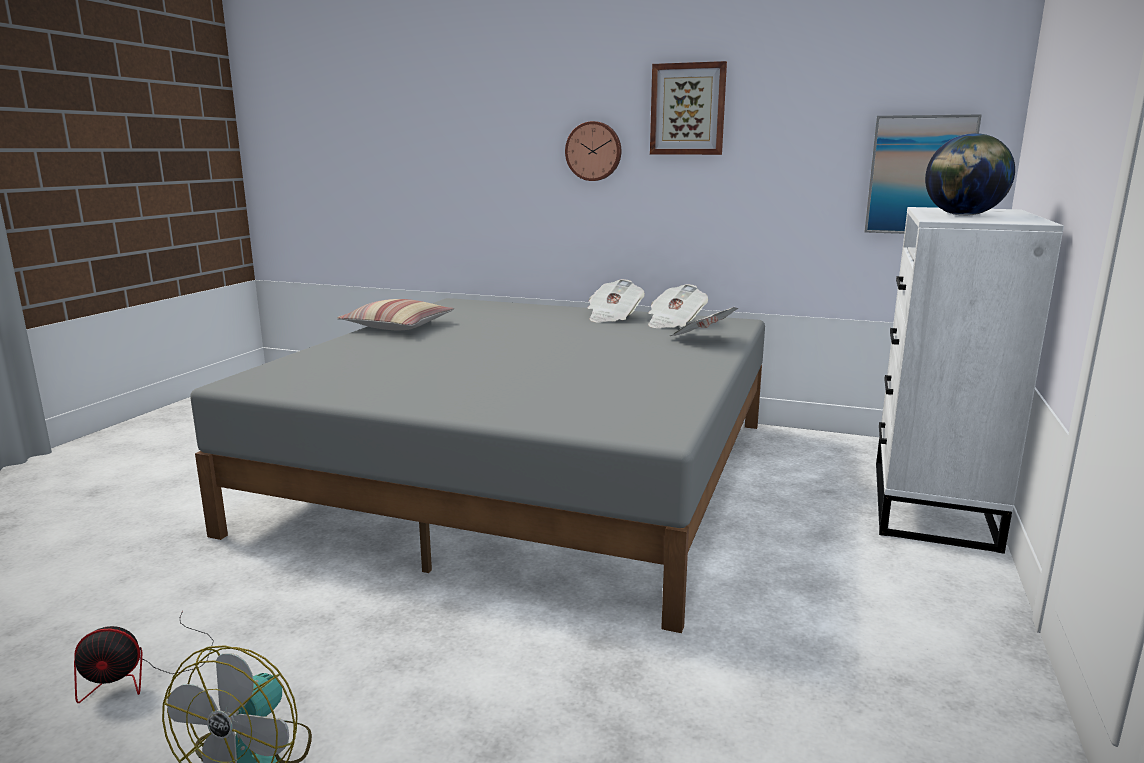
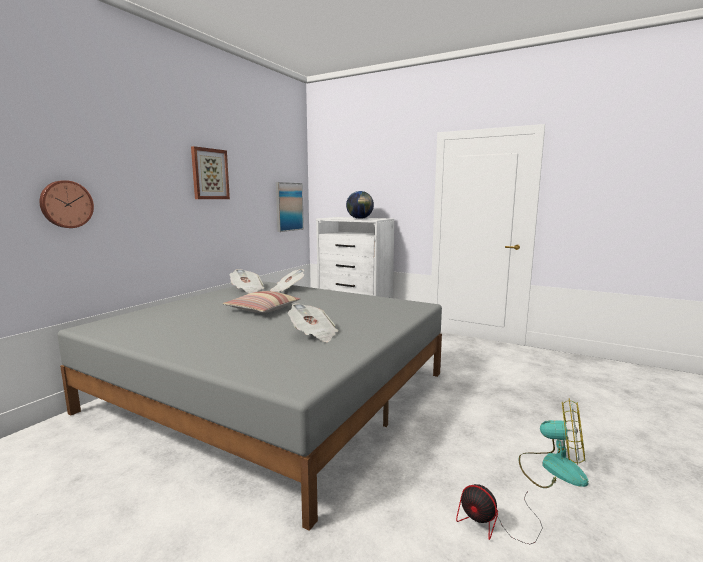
camera: 80 degrees left, 5 degrees down
fan [74,611,214,703] -> fan turned 135 degrees clockwise [456,484,543,544]
pillow [337,299,454,330] -> pillow moved to [223,291,301,313]
wall clock [565,121,621,181] -> wall clock moved to [40,180,94,228]
newspaper [588,279,645,323] -> newspaper moved to [288,303,338,342]

